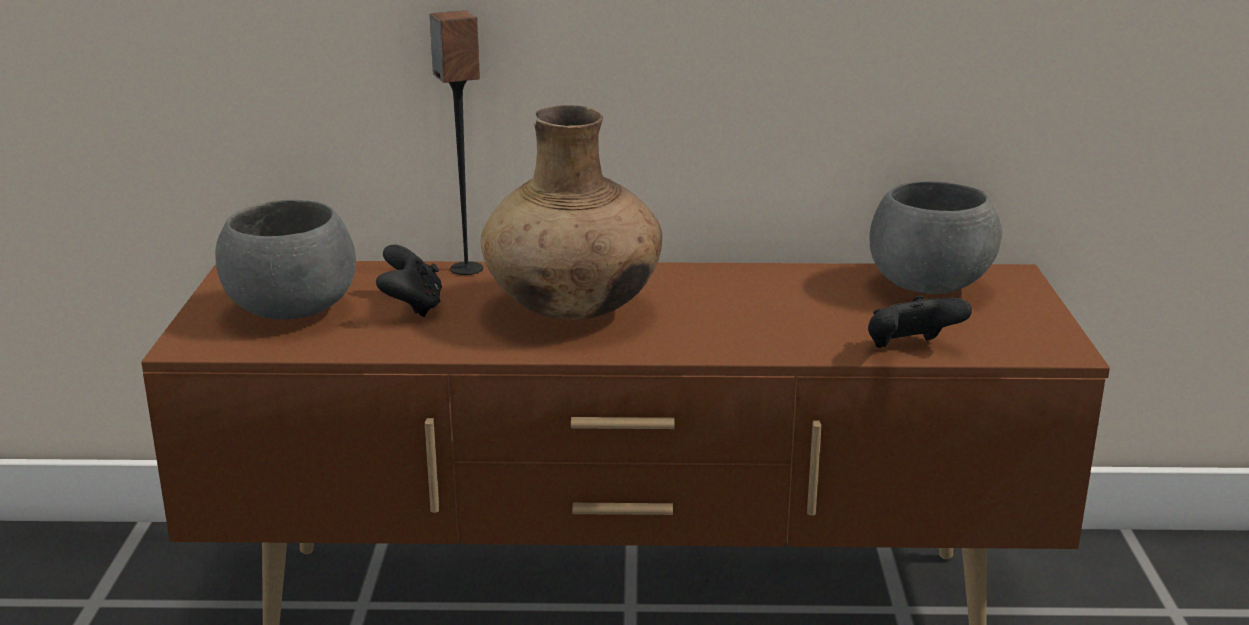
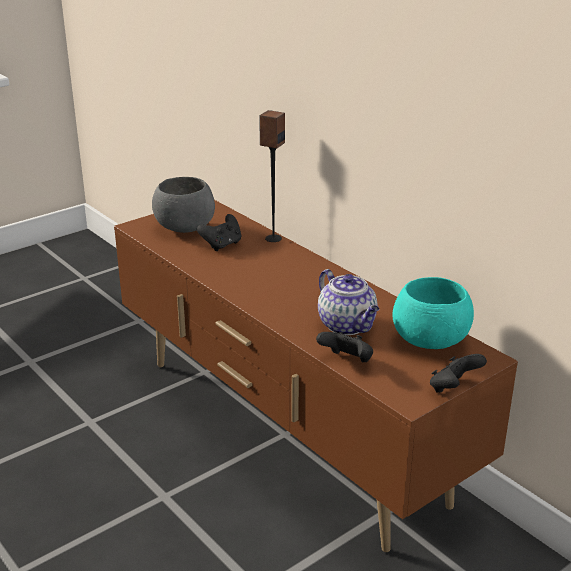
camera: 50 degrees right, 5 degrees up
brown vase [481,105,662,320] -> none
grey bowl [869,181,1002,294] -> turquoise bowl [392,277,474,349]
none -> teapot [318,269,379,335]
none -> black game controller [430,354,487,393]

